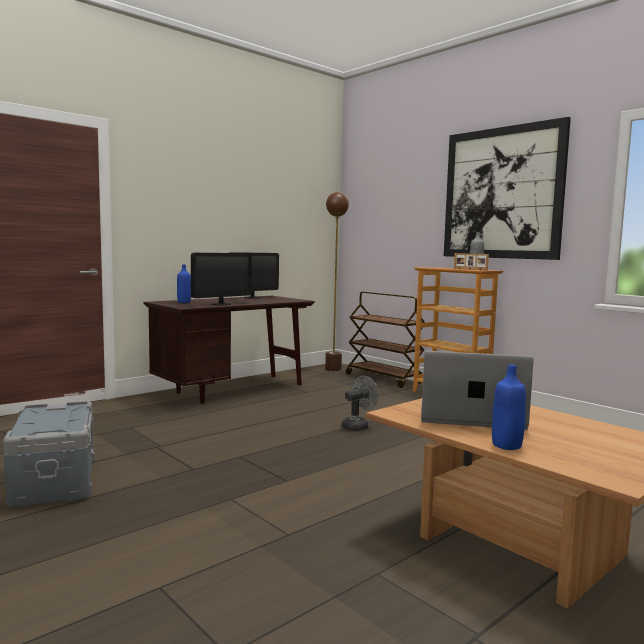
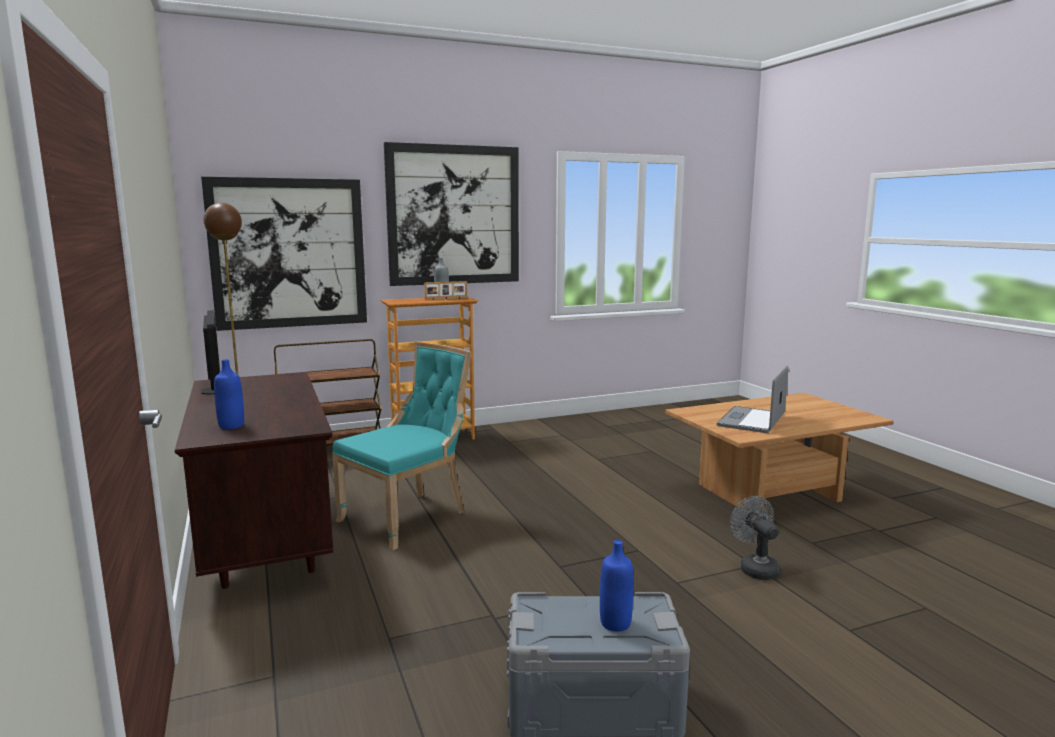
camera: 70 degrees left, 5 degrees up
monitor [191,253,252,305] -> none
grey fan [341,376,379,431] -> grey fan moved to [730,496,781,580]
blue bottle [492,365,526,450] -> blue bottle moved to [600,540,633,631]
none -> picture [201,177,367,331]
none -> turquoise chair [332,342,472,550]

